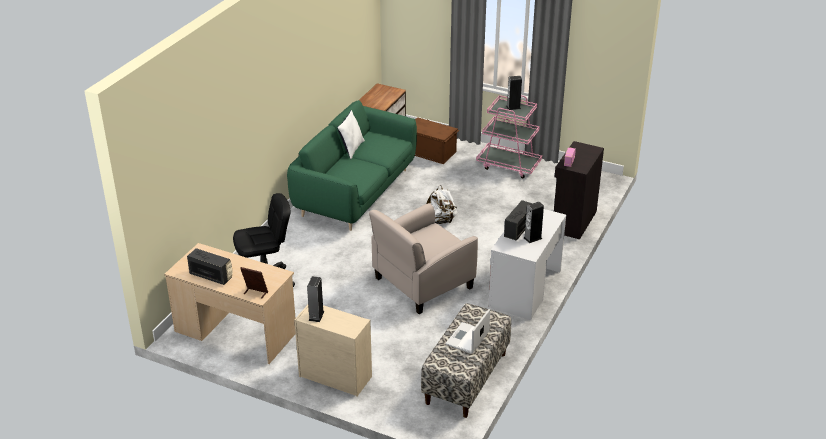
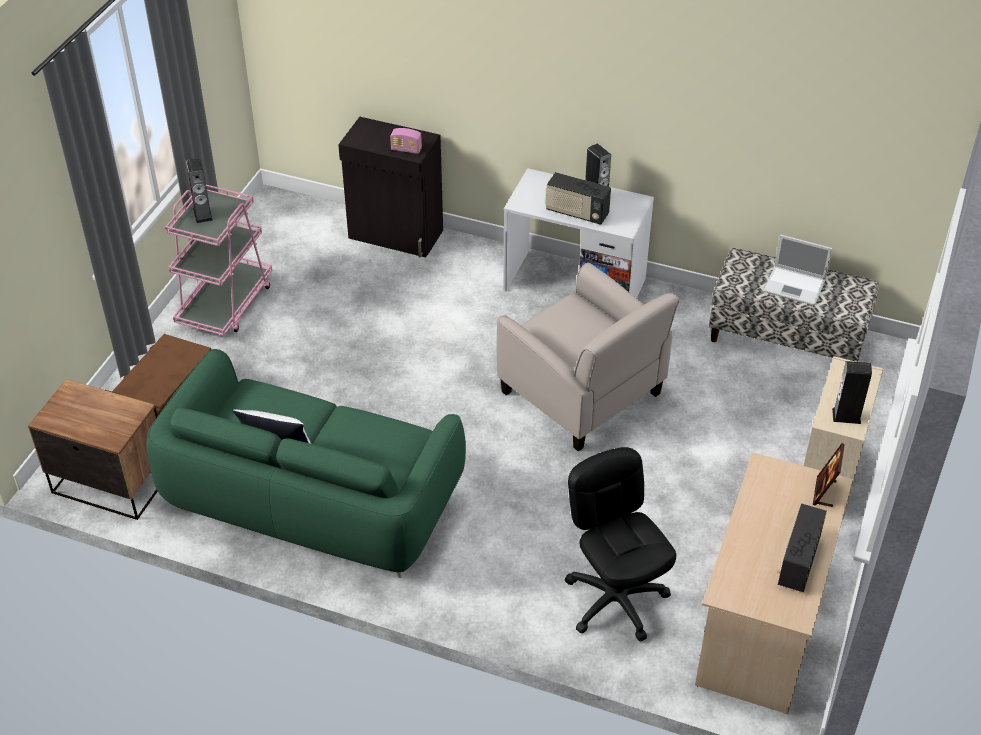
camera: 95 degrees left, 10 degrees up
white backpack [426,186,458,224] -> none

